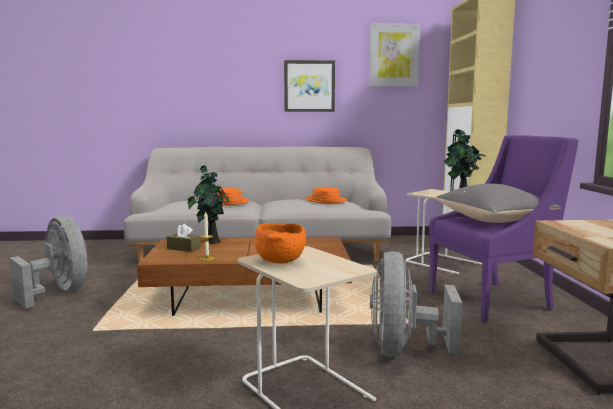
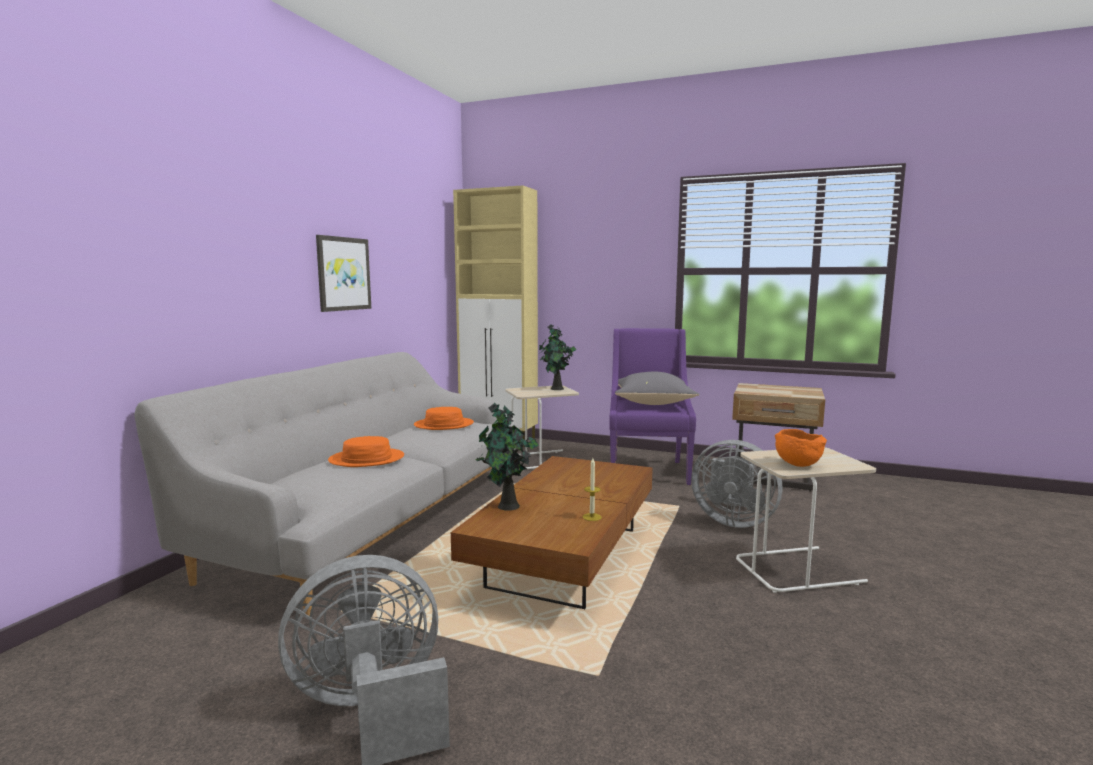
camera: 65 degrees left, 0 degrees up
brown tissue box [167,224,201,252] -> none
picture [369,23,420,87] -> none

